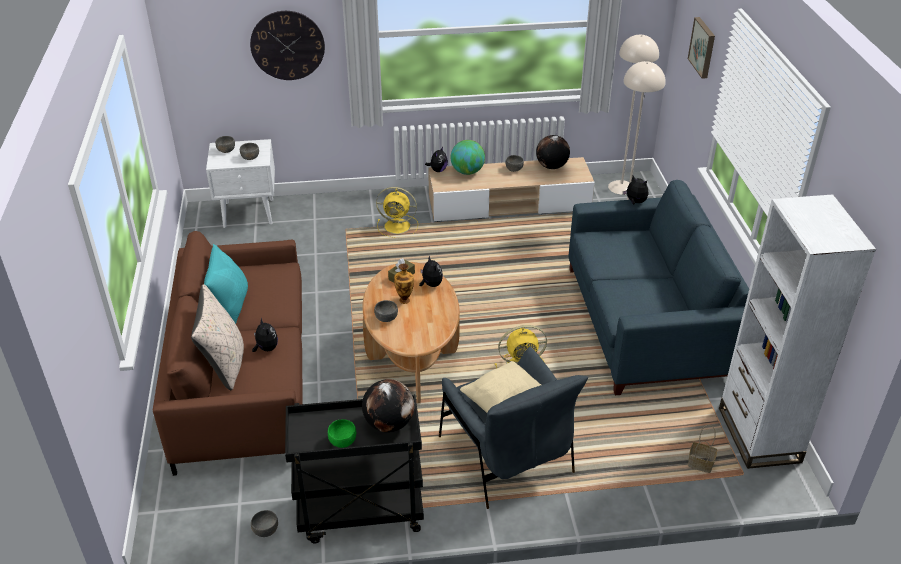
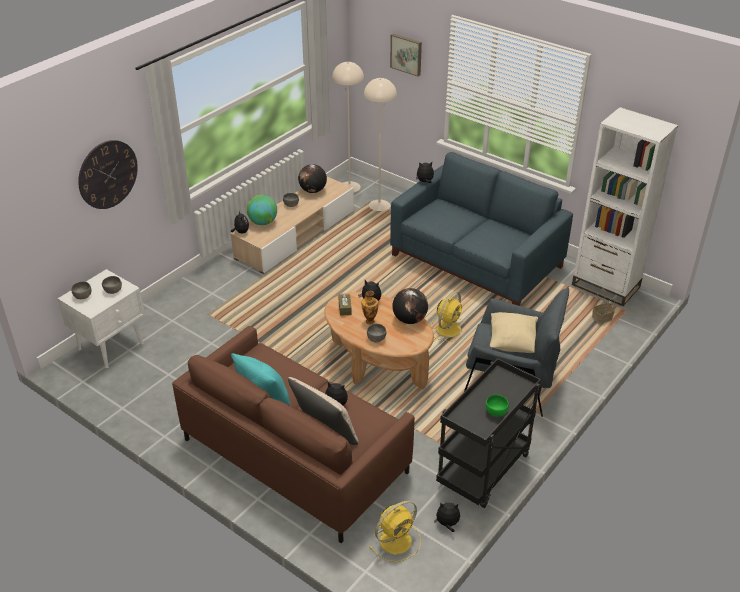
camera: 45 degrees left, 0 degrees up
grey bowl [251,510,278,537] -> plush toy [434,503,460,532]
globe [362,379,415,432] -> globe moved to [392,288,428,324]
yellow fan [376,187,418,237] -> yellow fan moved to [369,501,421,562]

